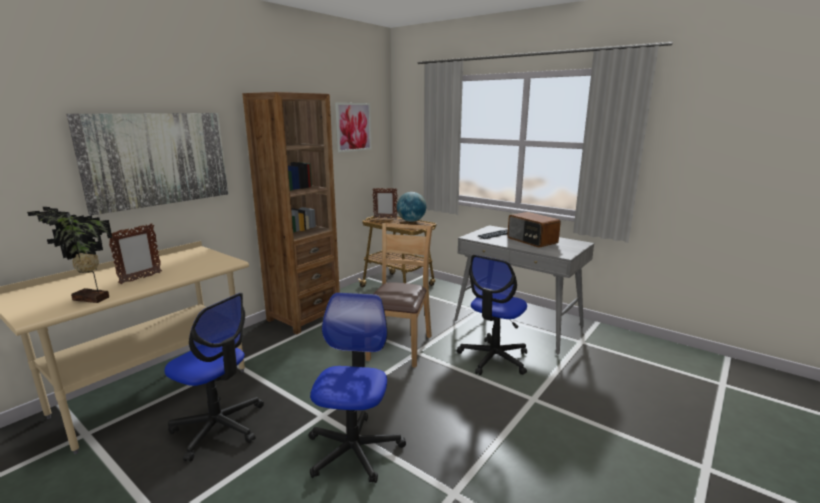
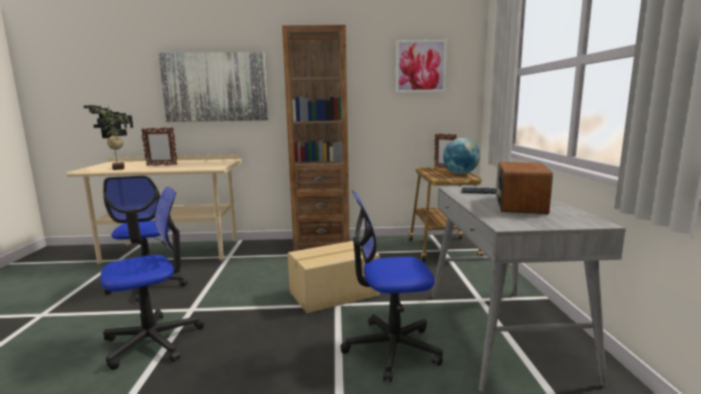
camera: 50 degrees right, 5 degrees down
brown chair [365,223,433,368] -> cardboard box [288,241,380,313]

